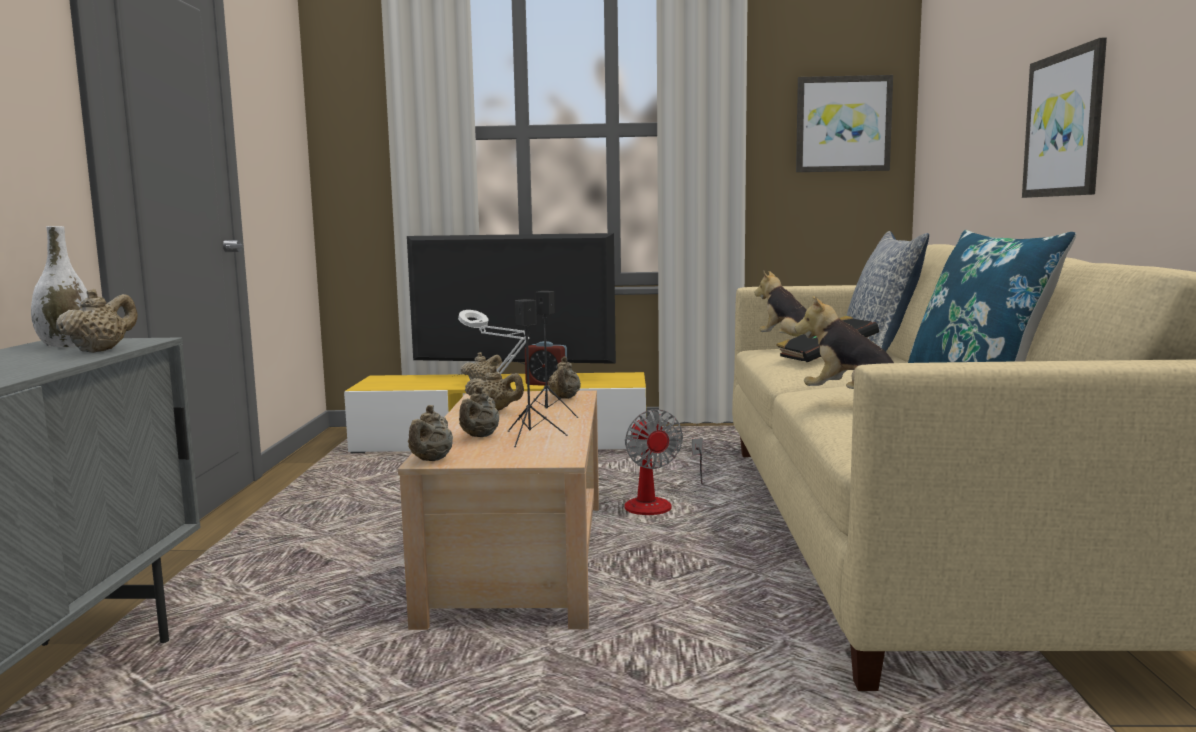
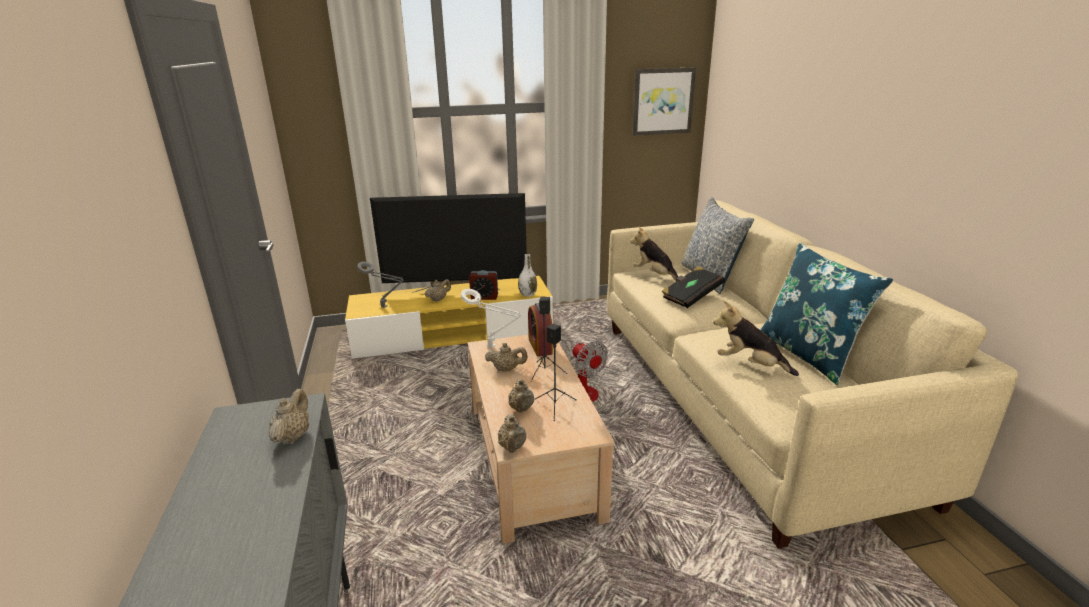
camera: 15 degrees left, 15 degrees up
white vase [31,226,88,347] -> white vase moved to [518,254,537,297]
beige teapot [548,357,581,399] -> alarm clock [528,303,553,357]
picture [1022,38,1107,198] -> none
none -> grey table lamp [357,262,404,308]

